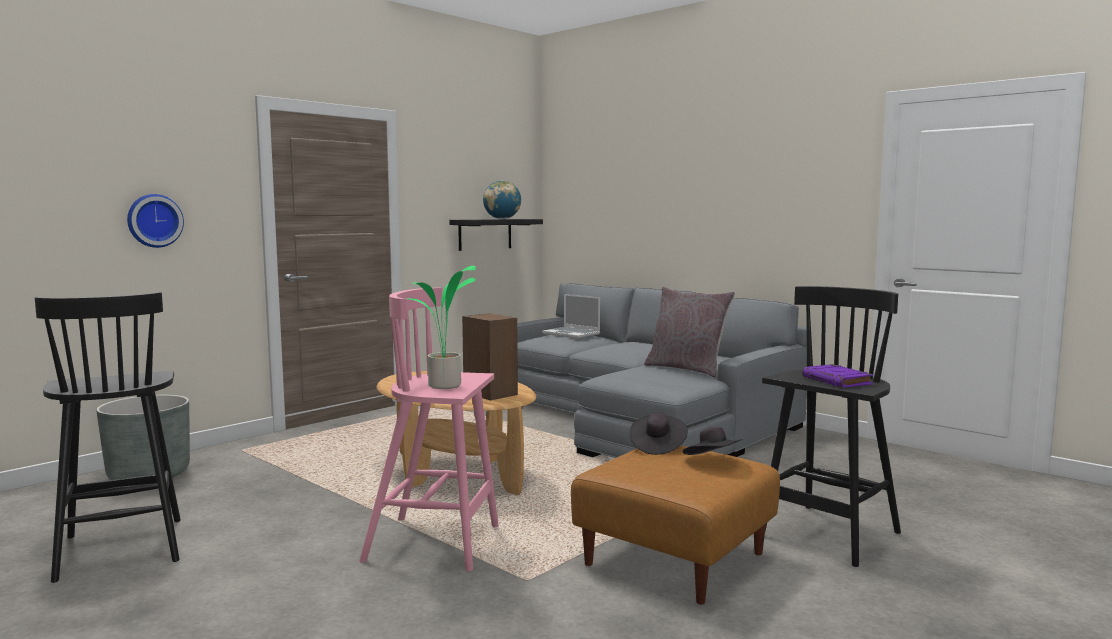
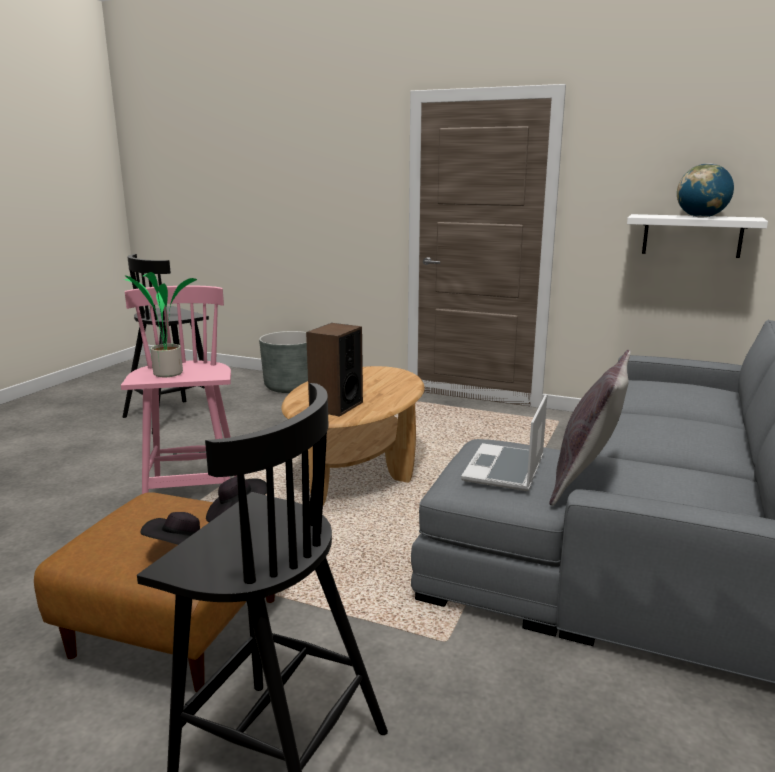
camera: 70 degrees right, 10 degrees up
wall clock [127,194,184,248] -> none
black shelf [449,219,543,251] -> white shelf [627,214,768,258]
laptop [542,294,600,339] -> laptop moved to [461,394,547,491]
purple book [802,364,873,388] -> none

